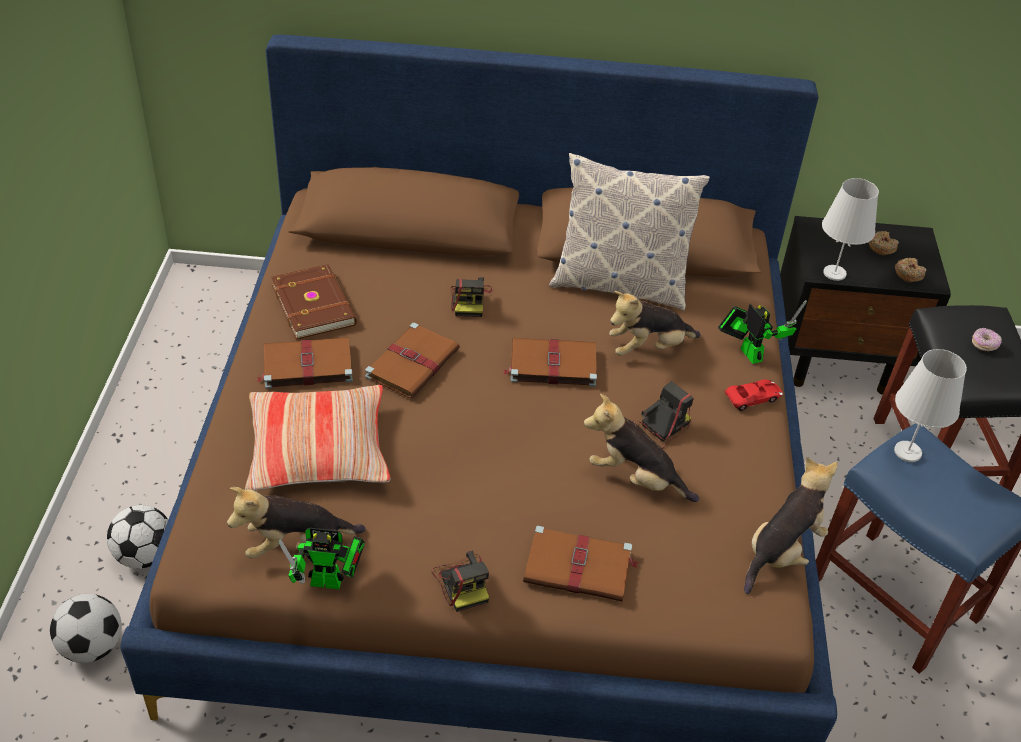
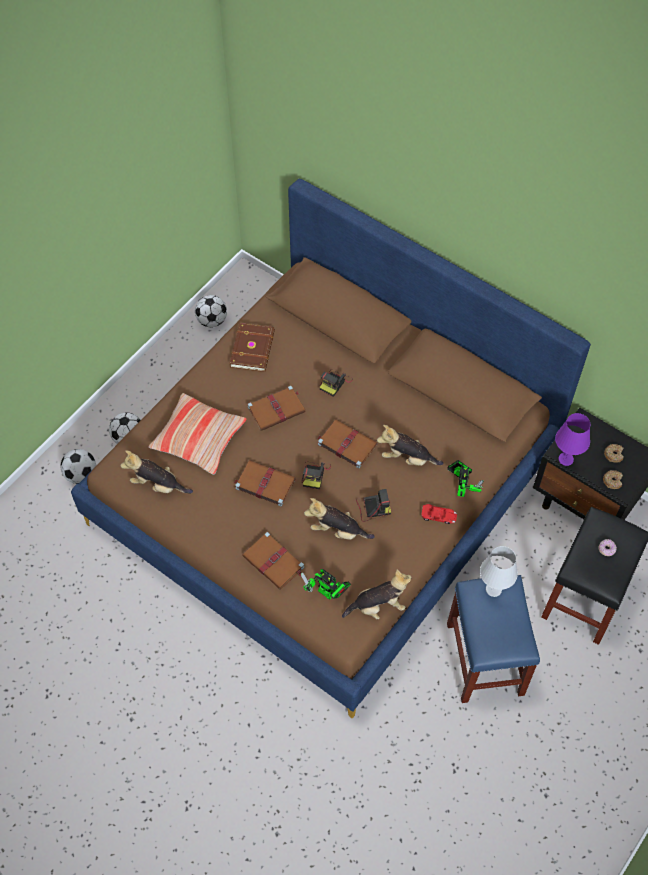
camera: 35 degrees right, 15 degrees up
brown book [256,337,353,389] -> brown book moved to [234,460,296,506]
toy robot [278,528,365,589] -> toy robot moved to [301,569,351,600]
camera [432,550,489,612] -> camera moved to [301,461,331,489]
pillow [549,153,710,311] -> none
plush toy [584,394,699,502] -> plush toy turned 45 degrees counterclockwise [304,498,375,540]
white table lamp [822,178,879,281] -> purple table lamp [555,413,590,466]
none -> football [195,295,227,327]

